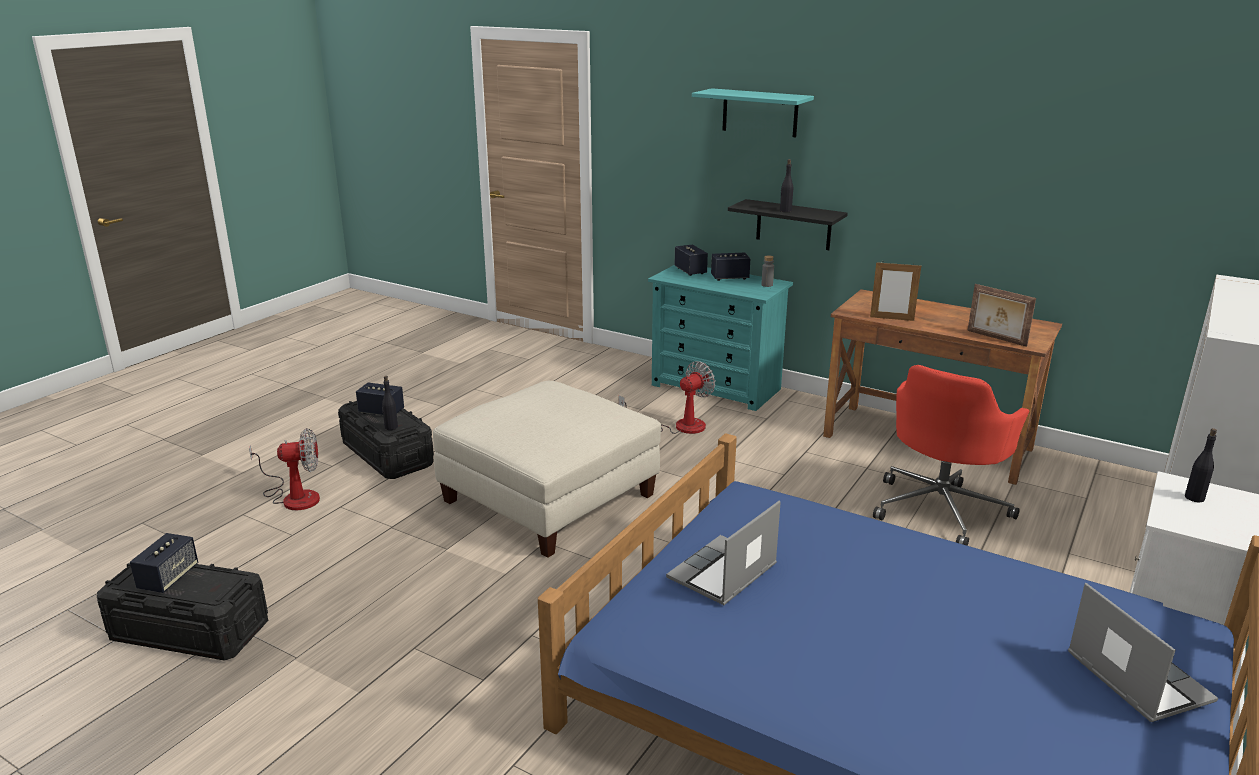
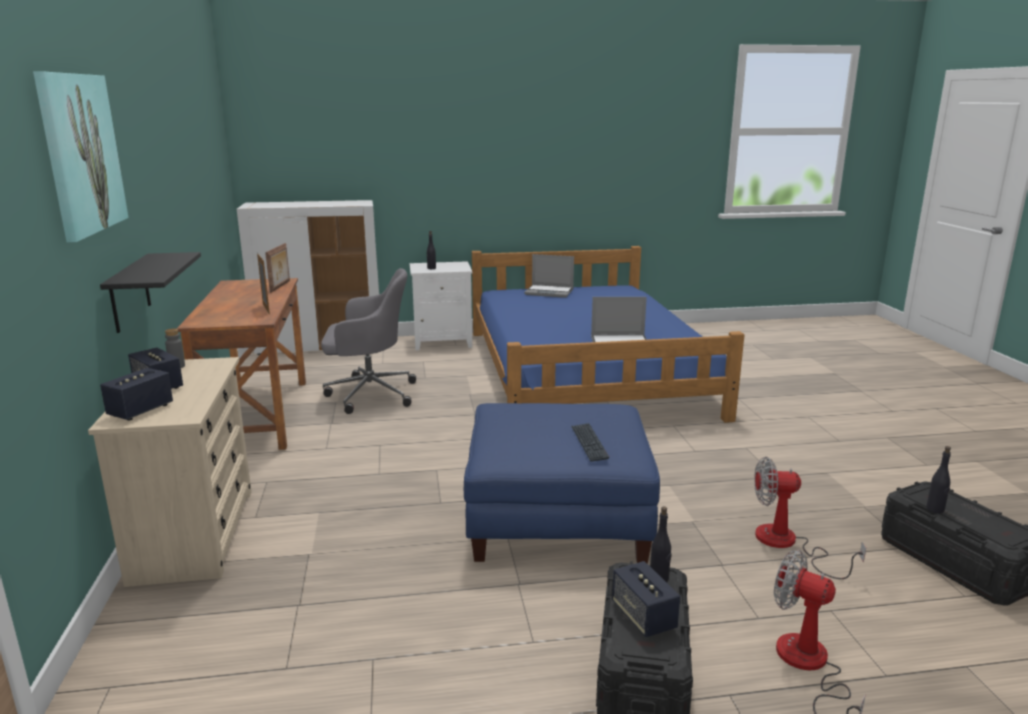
camera: 130 degrees left, 5 degrees down
speaker [130,533,198,593] -> none
beige ottoman [433,381,661,558] -> blue ottoman [464,403,660,564]
fan [619,361,716,434] -> fan moved to [754,457,866,579]
turquoise dresser [648,265,793,411] -> beige dresser [88,357,252,587]
turquoise shelf [692,88,814,138] -> picture [33,71,128,242]
black bottle [780,159,793,212] -> black bottle moved to [926,446,951,513]
red office chair [873,365,1029,546] -> grey office chair [321,268,416,414]
laptop [1068,583,1218,722] -> laptop turned 105 degrees counterclockwise [524,254,574,298]
none -> keyboard [571,423,609,462]

